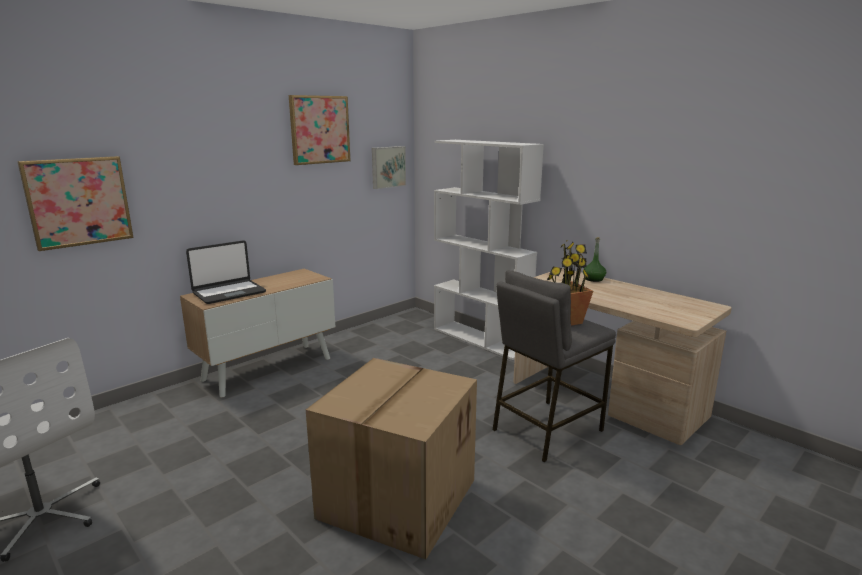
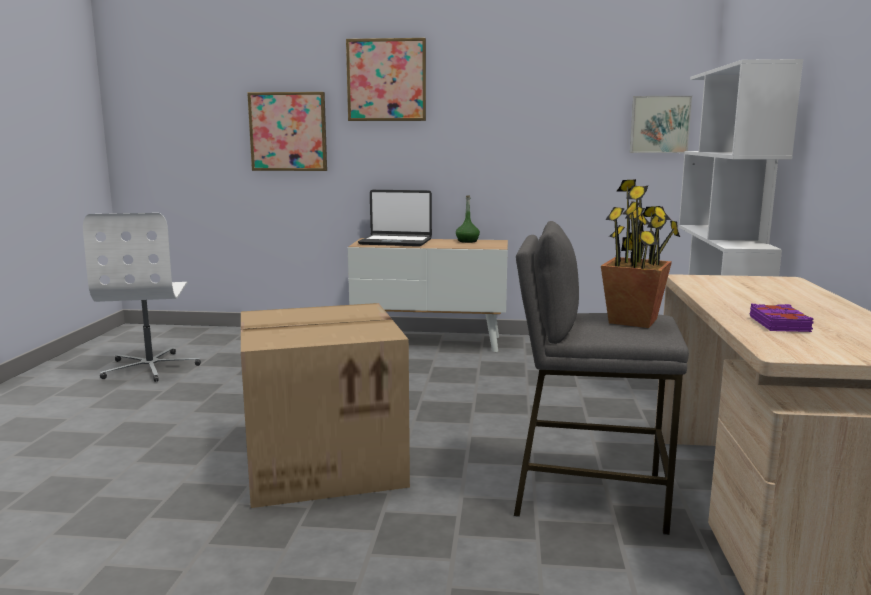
camera: 50 degrees right, 5 degrees down
picture [289,95,350,165] -> picture moved to [346,38,426,121]
green bottle [583,237,606,282] -> green bottle moved to [456,195,480,243]
none -> purple book [750,304,814,332]

